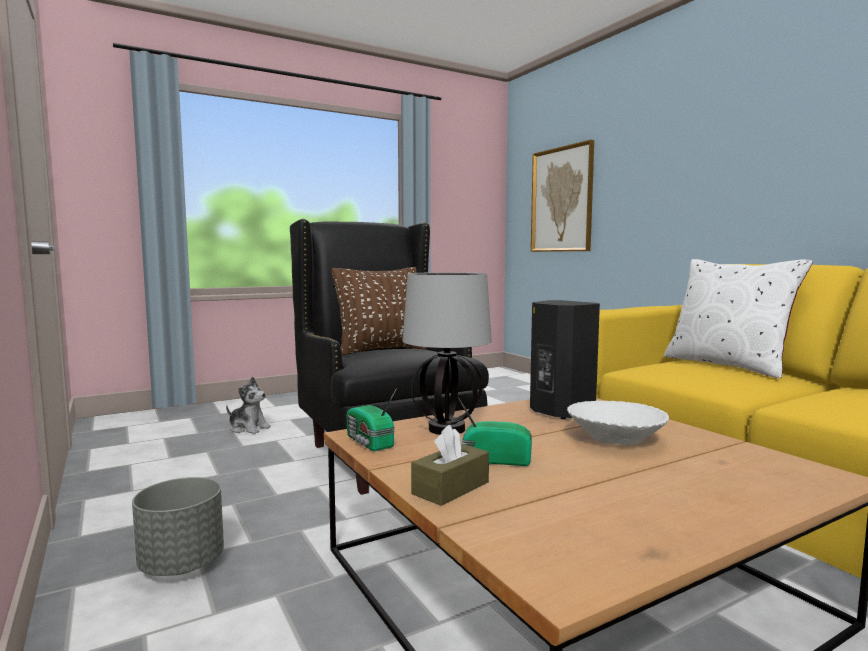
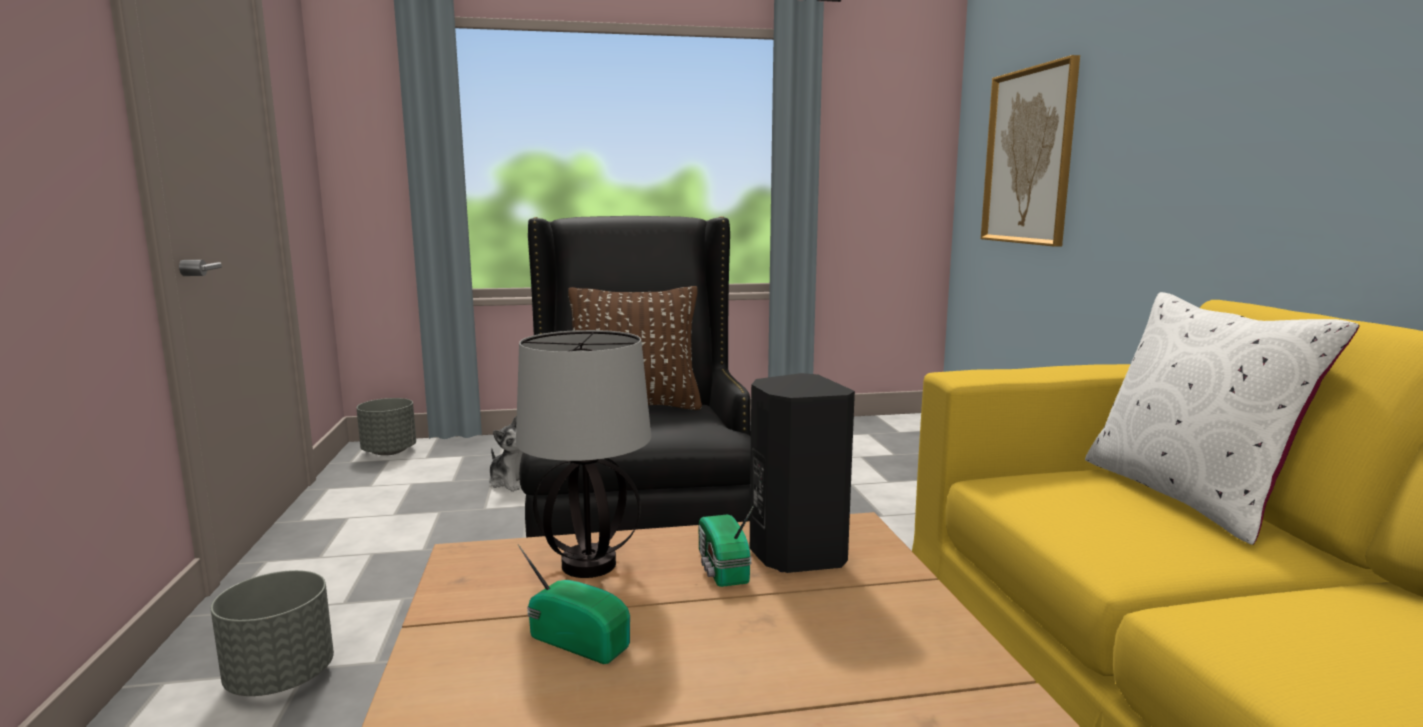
camera: 20 degrees right, 5 degrees up
radio [347,388,397,451] -> radio moved to [699,505,754,587]
brown tissue box [411,425,489,506] -> none
white bowl [567,401,669,445] -> none
none -> grey planter [356,398,416,456]

